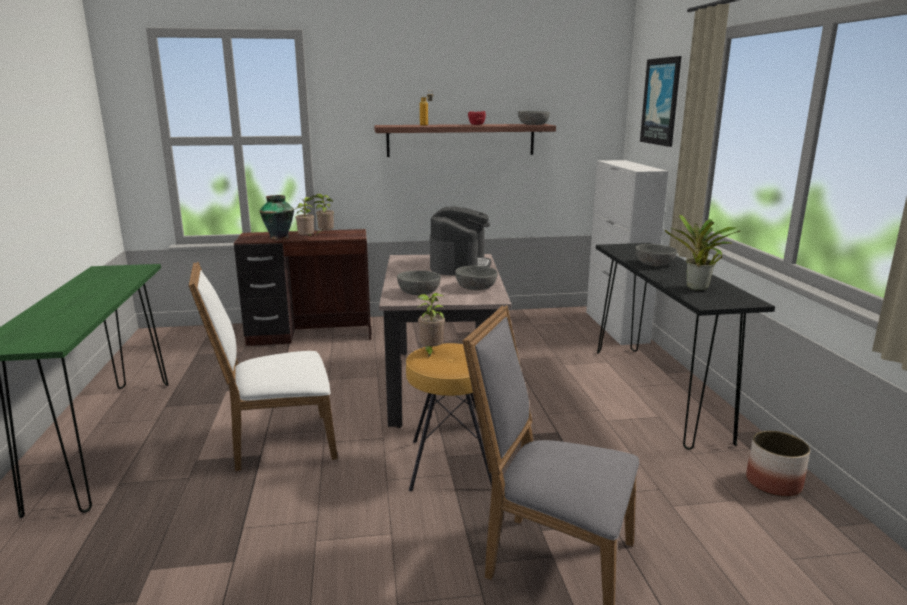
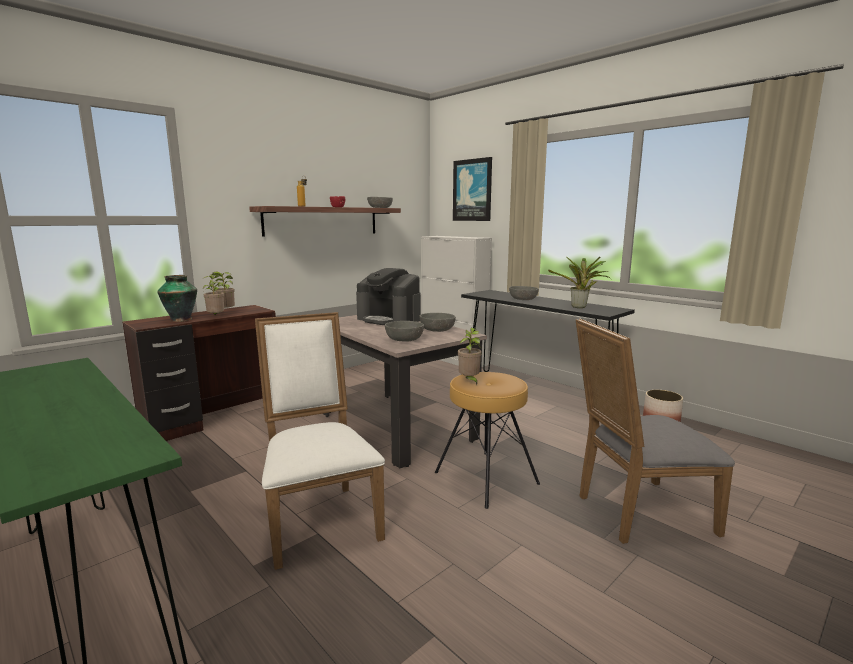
camera: 35 degrees left, 5 degrees down
white chair [189,262,338,471] -> white chair turned 120 degrees clockwise [255,312,385,570]
coffee machine [430,206,491,276] -> coffee machine turned 150 degrees clockwise [356,268,421,325]

